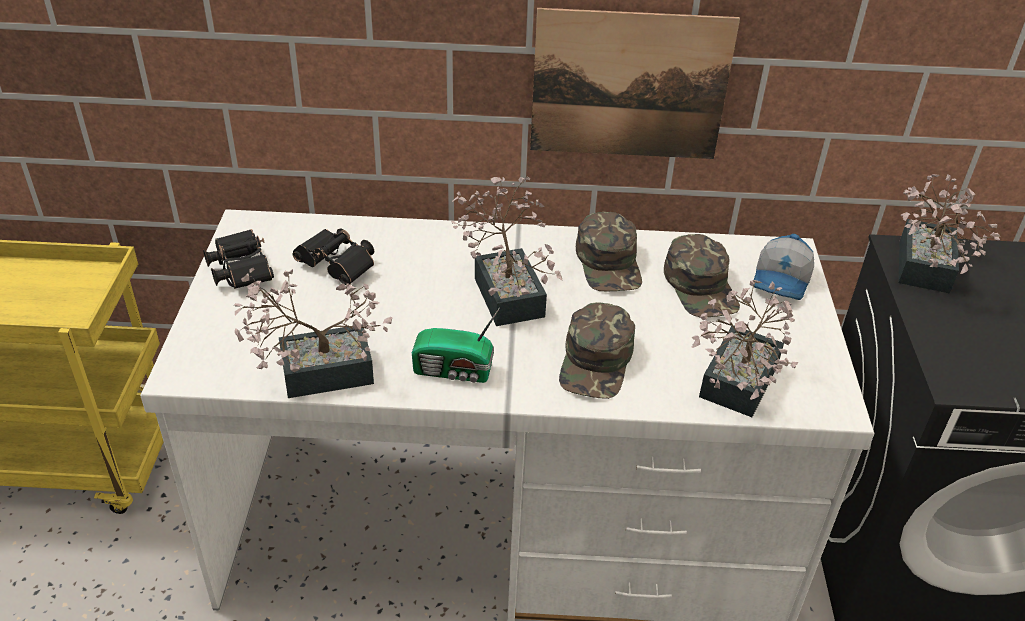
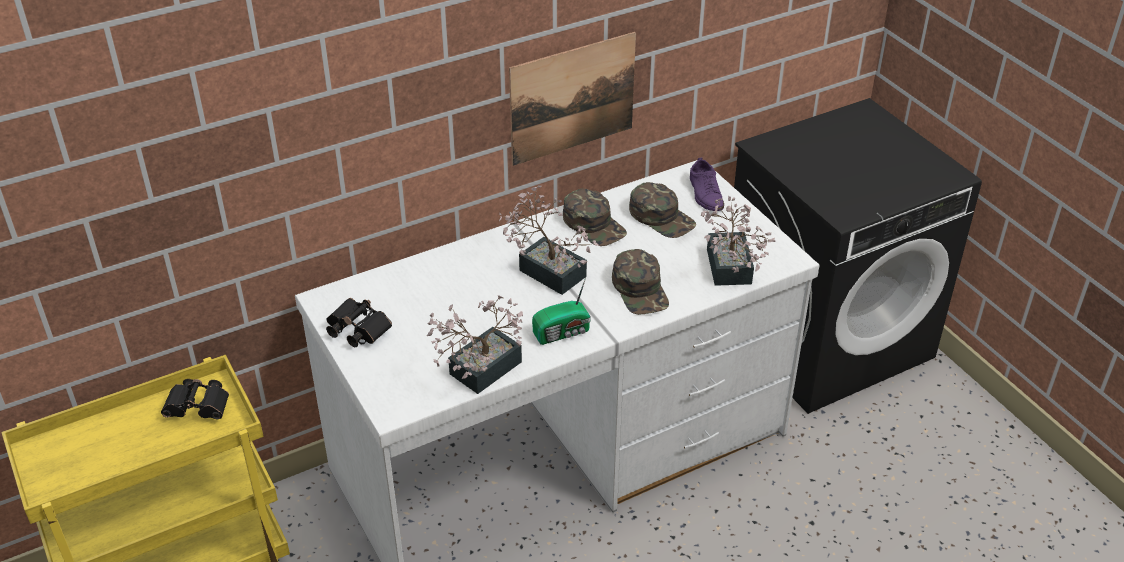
camera: 30 degrees left, 0 degrees up
black binoculars [293,228,374,285] -> black binoculars moved to [161,379,229,419]
cap [753,234,814,300] -> purple shoe [690,158,724,211]
potted plant [898,174,1001,294] -> none

